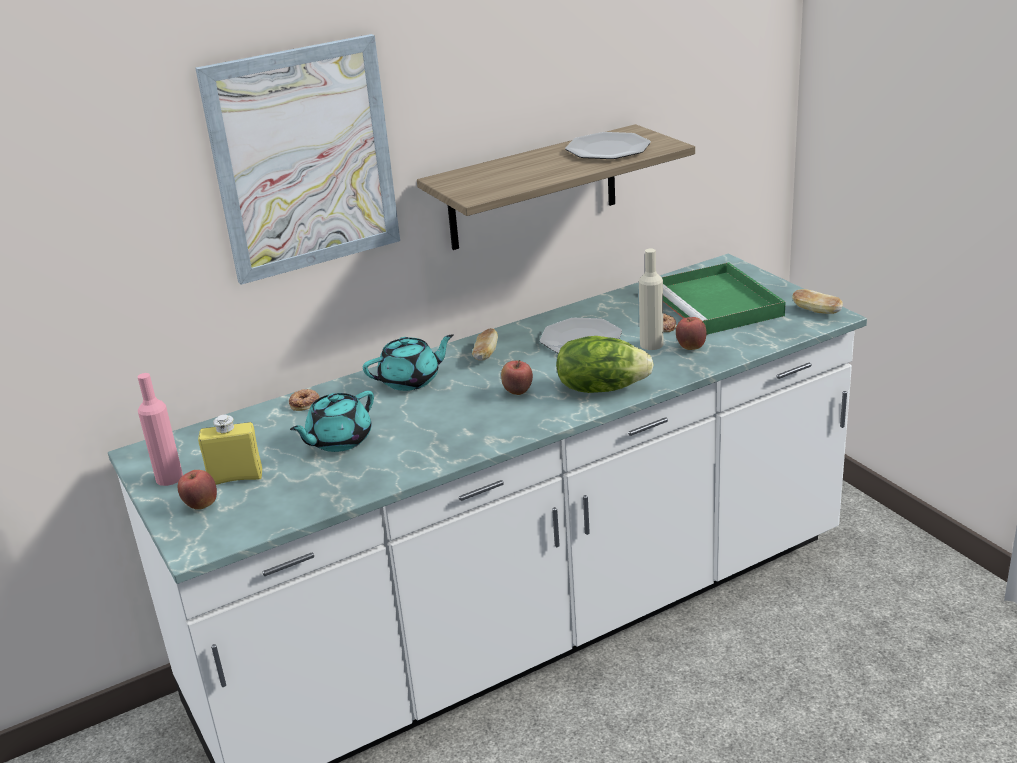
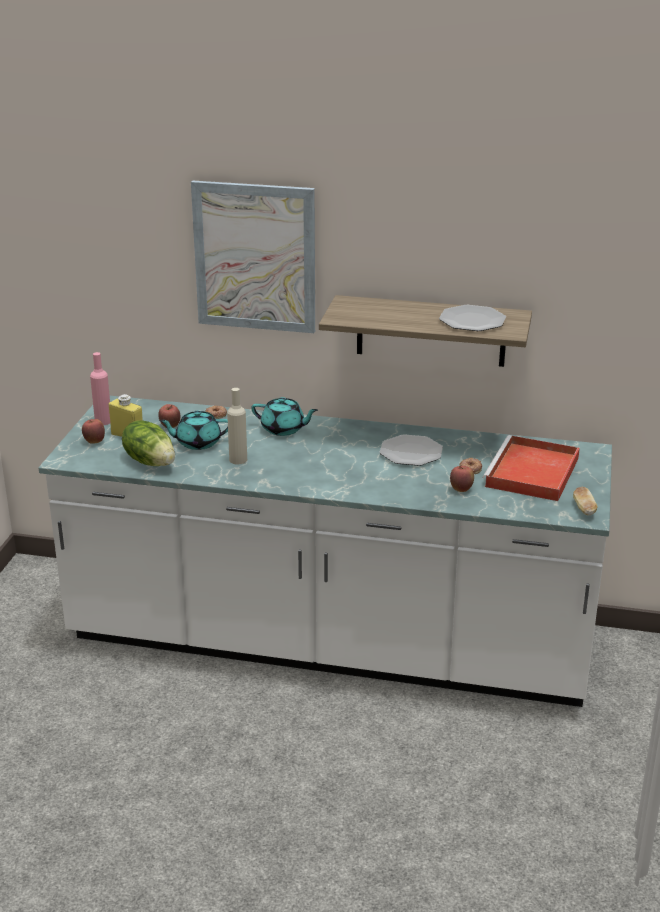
camera: 40 degrees right, 0 degrees up
bread [472,328,498,360] -> none
apple [501,360,533,395] -> apple moved to [158,404,181,428]
lettuce [556,336,654,393] -> lettuce moved to [122,420,175,466]
beige bottle [639,249,663,350] -> beige bottle moved to [227,388,247,464]
green tray [662,262,786,335] -> red tray [482,435,580,501]

